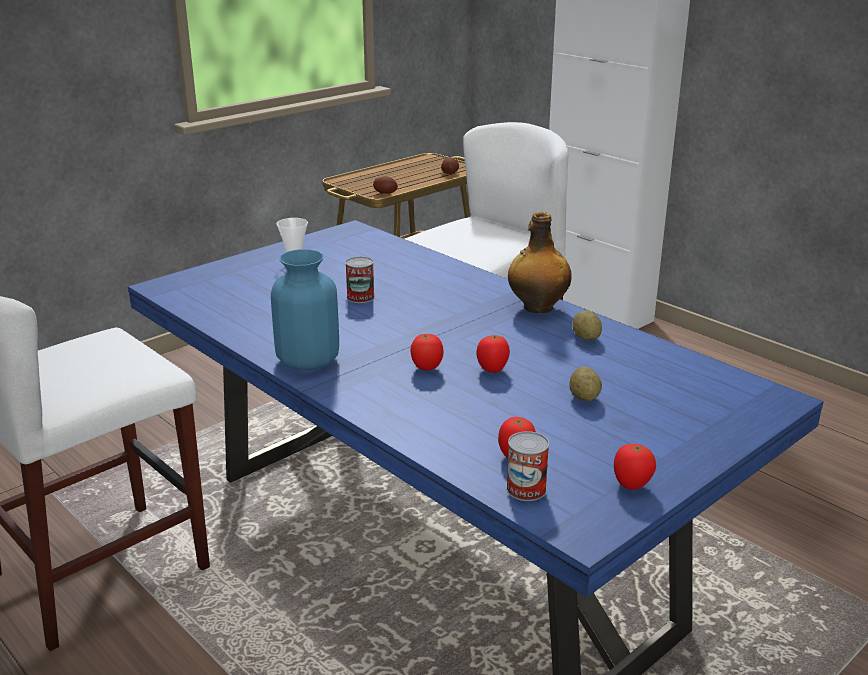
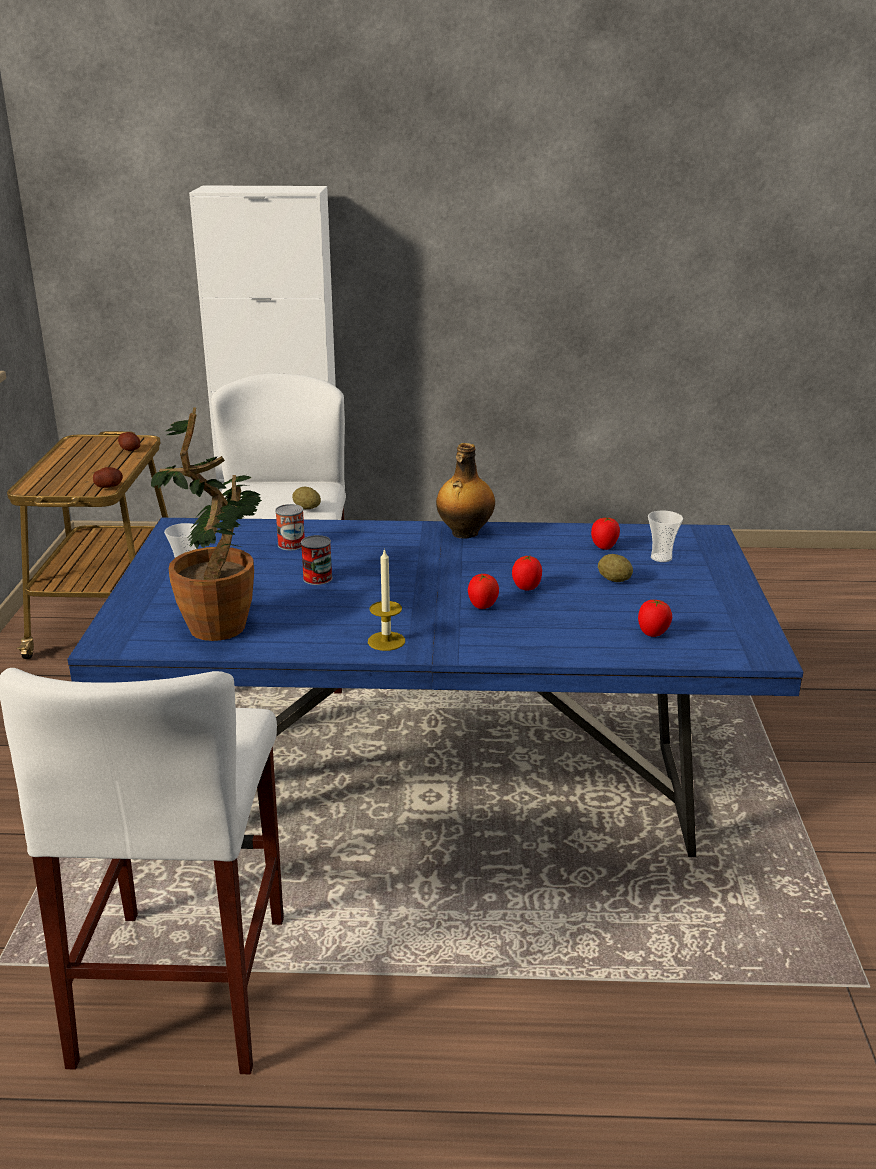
camera: 45 degrees left, 0 degrees up
blue vase [271,249,339,370] -> candle [368,548,405,651]
can [506,431,549,501] -> can moved to [275,504,305,550]
potato [573,310,602,340] -> potato moved to [292,487,321,509]
tomato [614,444,656,490] -> tomato moved to [591,517,620,550]
none -> potted plant [151,407,262,641]
none -> cup [648,511,683,562]

